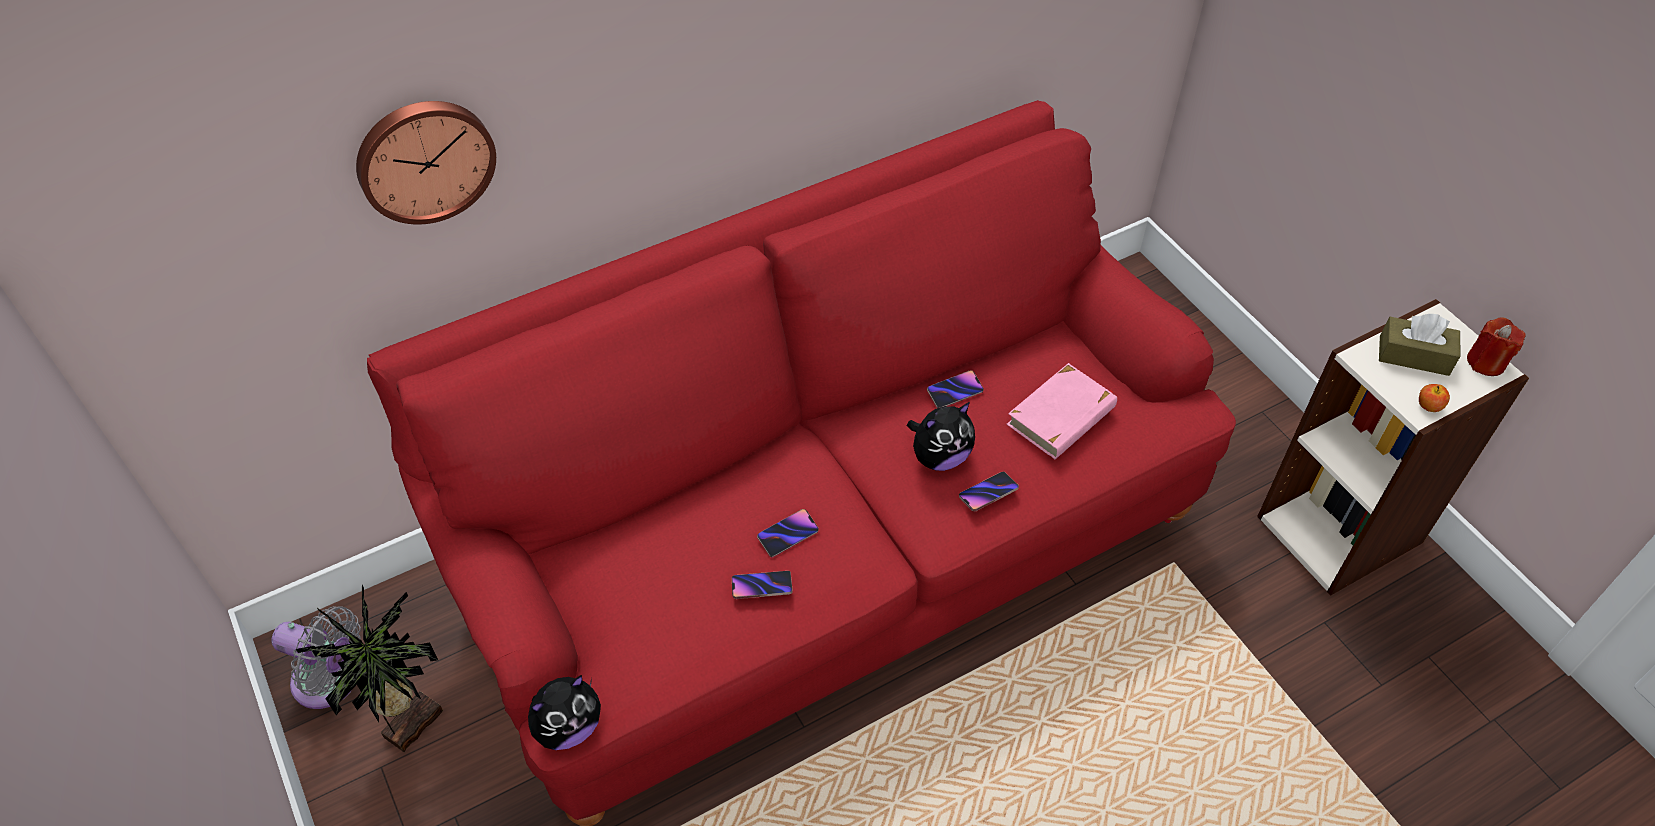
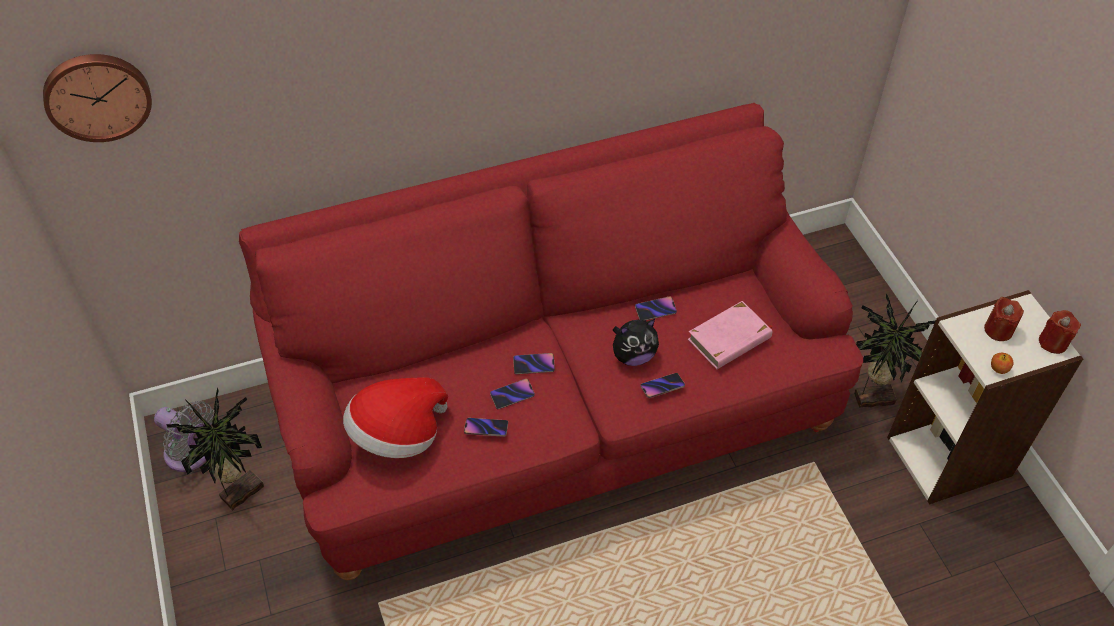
camera: 10 degrees right, 0 degrees up
wall clock [356,101,496,225] -> wall clock moved to [43,54,152,142]
plush toy [528,675,601,750] -> none
brown tissue box [1379,314,1460,376] -> red candle [984,297,1024,341]
none -> hat [343,377,448,458]
none -> phone [513,353,555,374]
none -> potted plant [854,294,935,408]

